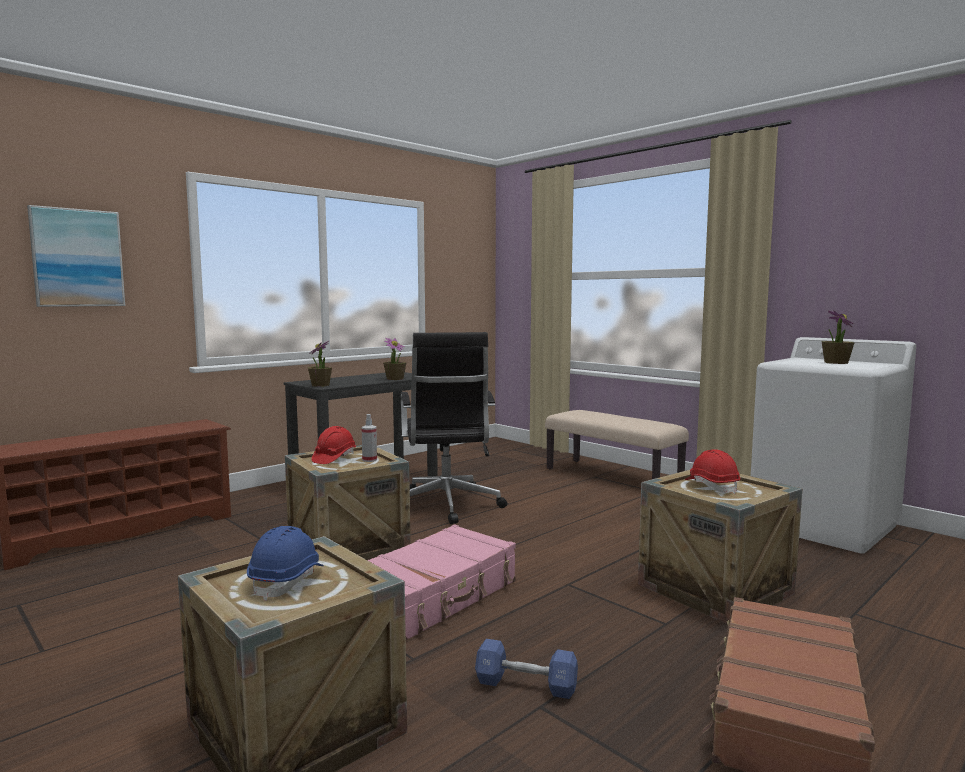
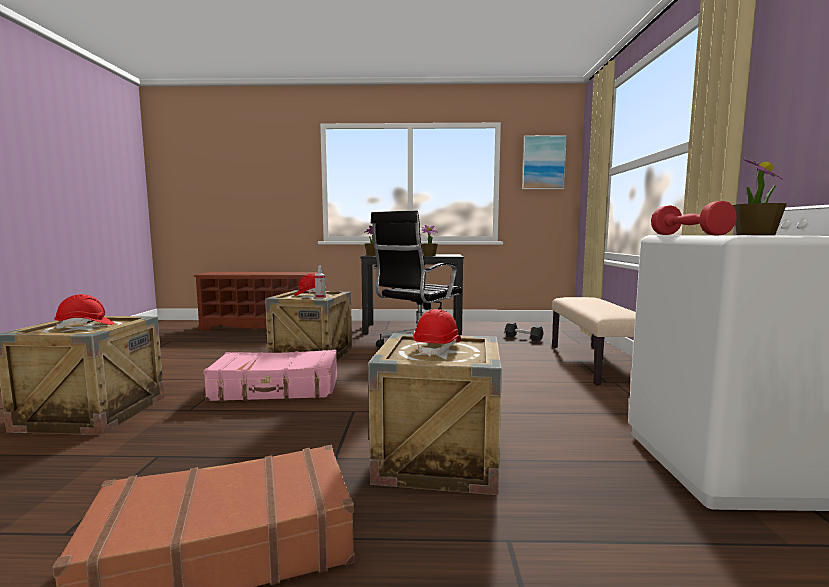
camera: 45 degrees right, 0 degrees up
picture [27,205,125,307] -> picture moved to [522,135,567,189]
blue hard hat [247,526,324,601] -> red hard hat [54,294,114,329]
blue dumbbell [475,639,578,699] -> none
none -> black dumbbell [505,322,544,341]
none -> red dumbbell [651,201,737,235]

